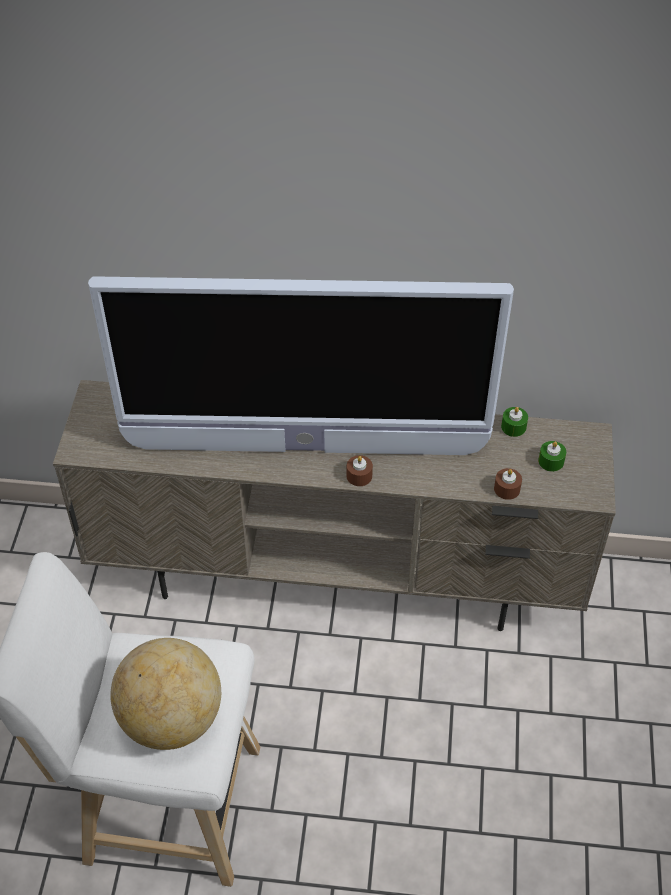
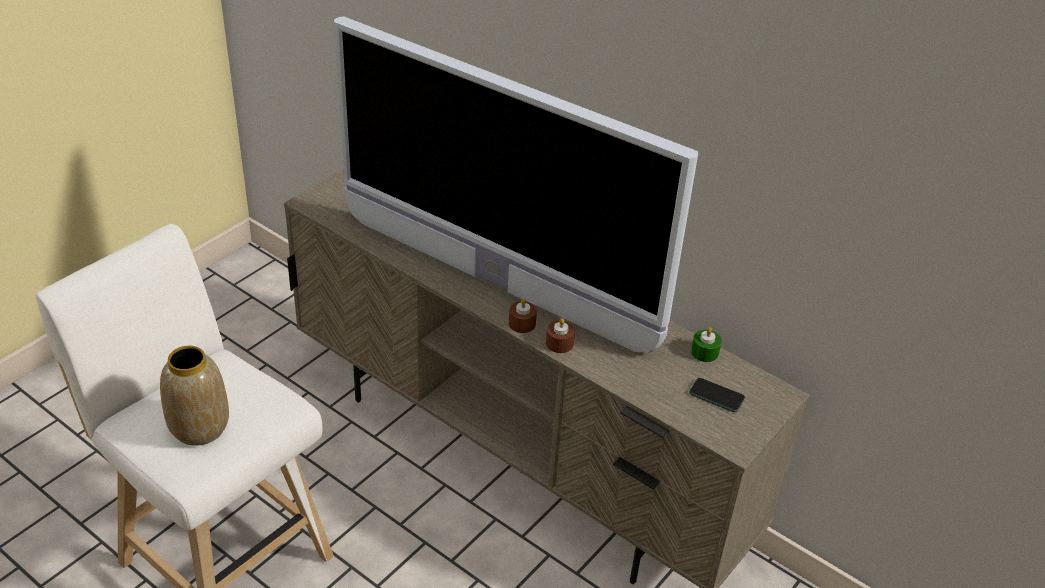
camera: 30 degrees right, 10 degrees down
globe [110,638,221,750] -> vase [160,346,229,446]
brown candle [494,468,522,500] -> brown candle moved to [546,318,575,353]
green candle [538,441,566,472] -> phone [689,378,745,412]

